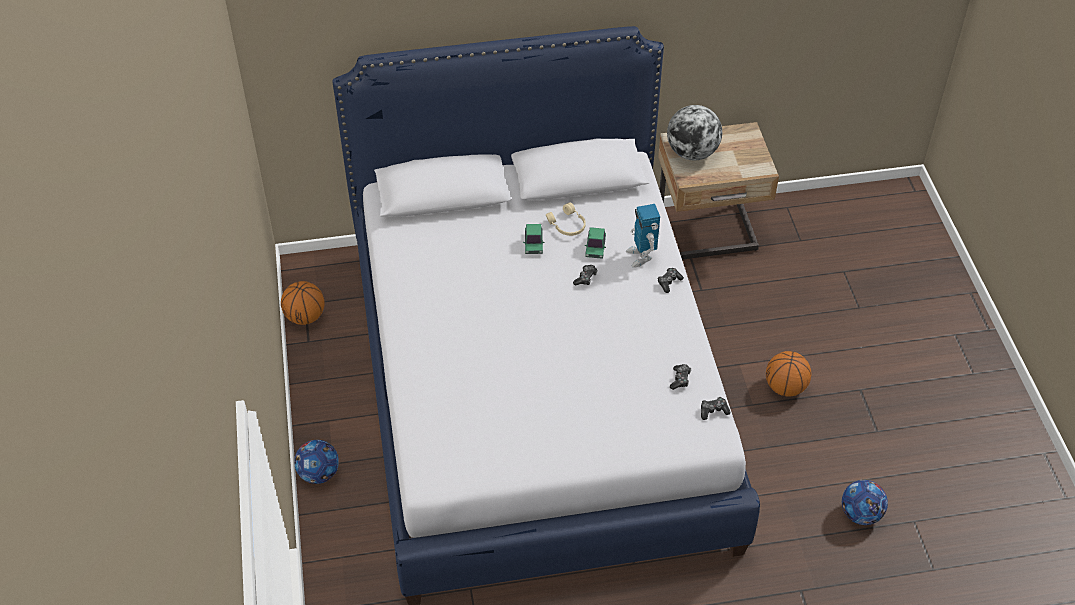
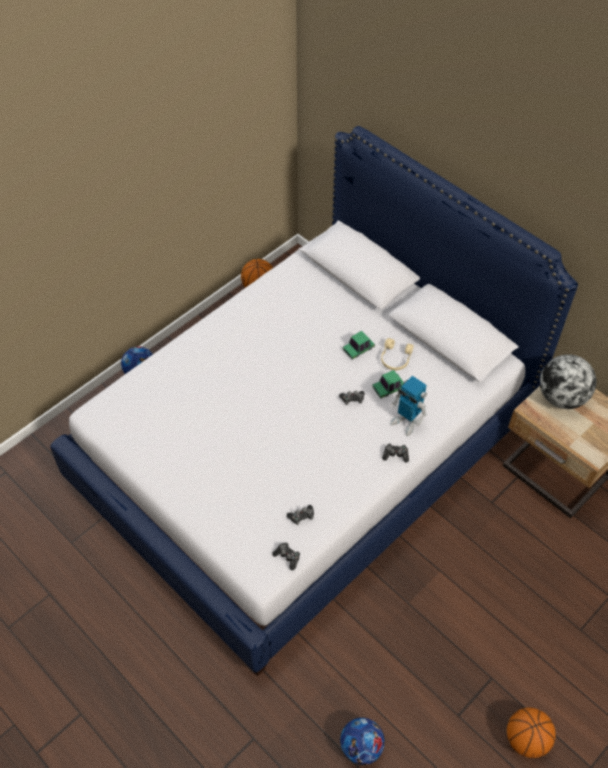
camera: 55 degrees right, 5 degrees up
toy robot [626,204,660,268] -> toy robot turned 90 degrees counterclockwise [390,376,427,436]
basketball [766,351,812,397] -> basketball moved to [507,707,556,758]

